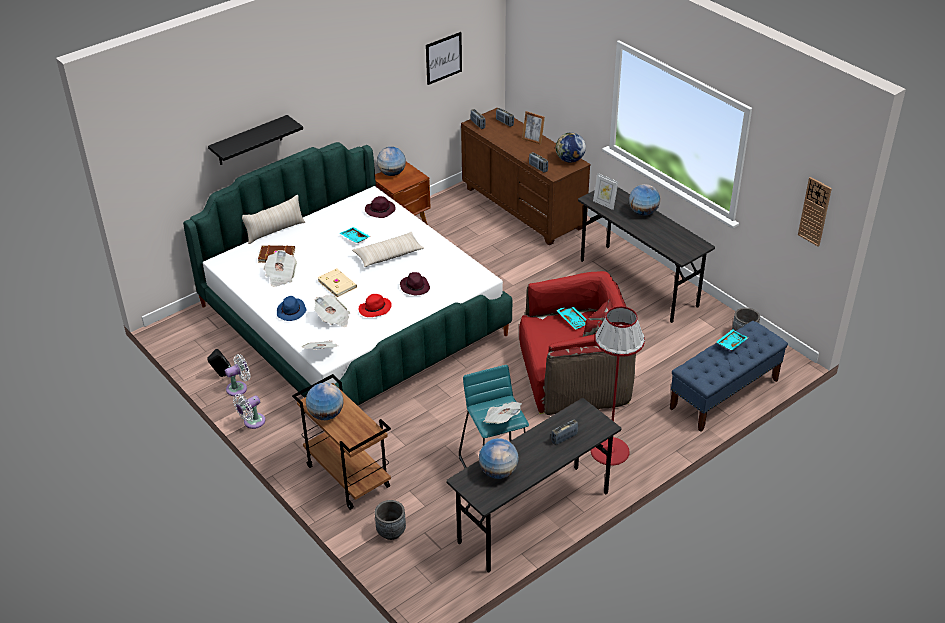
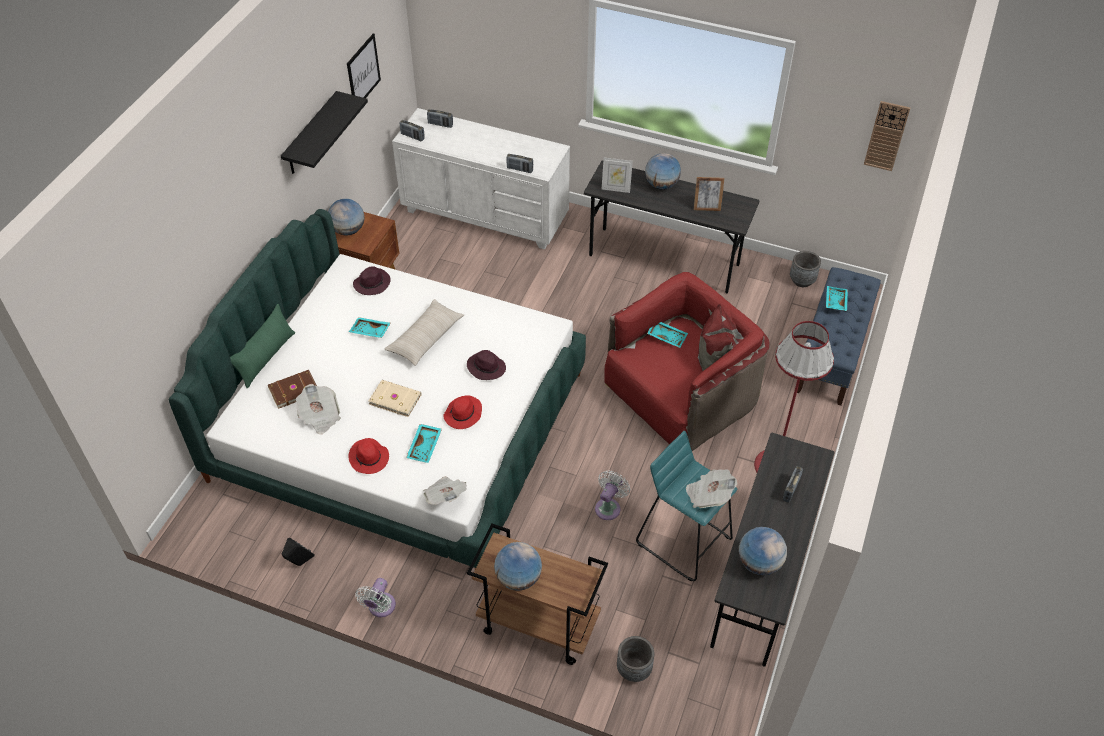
camera: 30 degrees left, 10 degrees up
black shelf [208,115,303,165] -> black shelf moved to [281,91,368,174]
white fan [225,354,250,396] -> white fan moved to [595,470,630,520]
beige pillow [242,195,305,244] -> green pillow [230,304,295,388]
blue hat [277,296,307,321] -> red hat [349,438,389,474]
newspaper [314,295,350,327] -> turquoise tray [406,424,442,463]
brown dresser [461,107,590,246] -> white dresser [392,108,570,250]
picture frame [522,111,545,145] -> picture frame moved to [694,177,725,211]
globe [556,132,586,162] -> none

